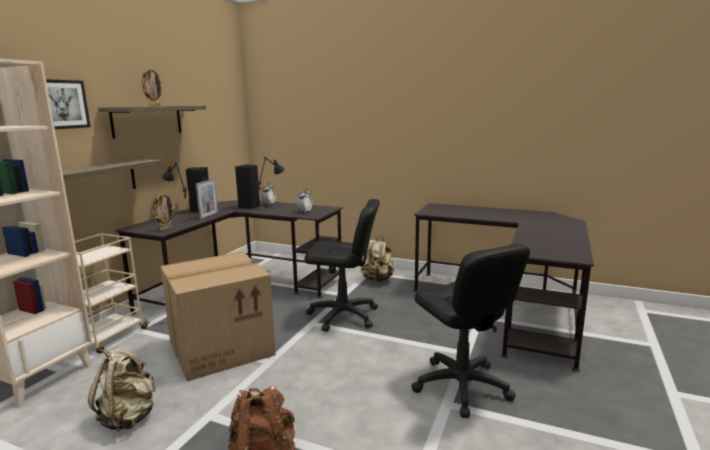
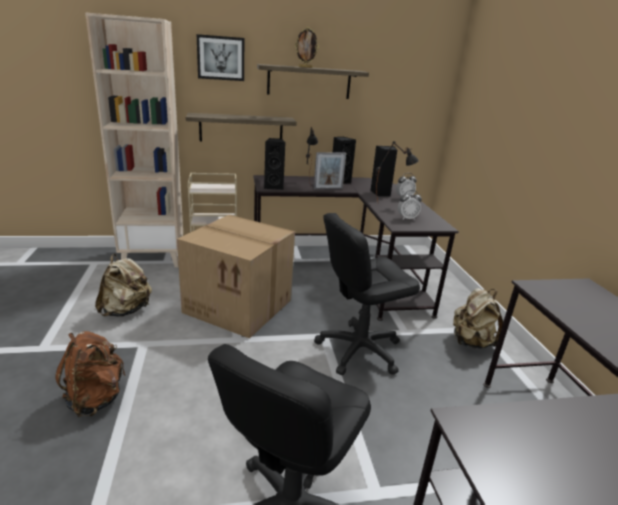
camera: 55 degrees right, 10 degrees up
picture frame [154,193,175,231] -> black speaker [264,138,286,190]
black office chair [305,199,380,332] -> black office chair turned 90 degrees clockwise [314,213,420,375]

